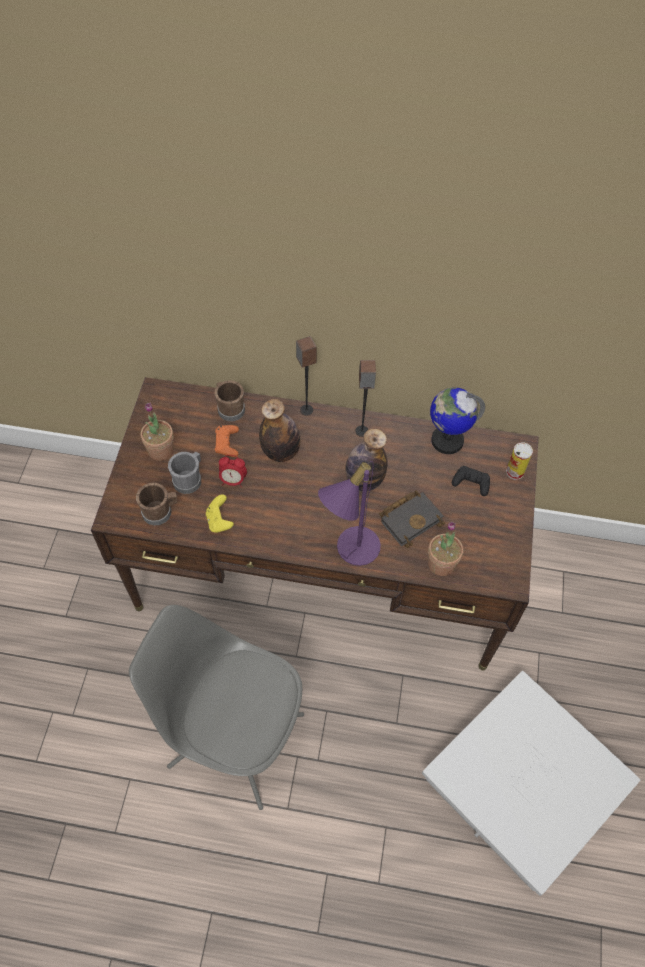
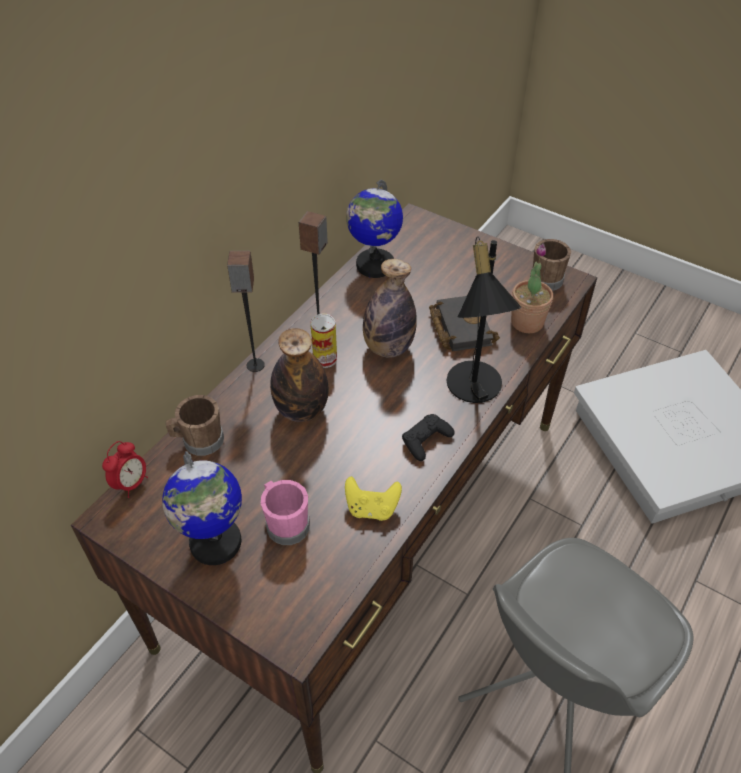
camera: 65 degrees left, 10 degrees down
brown mug [136,483,178,525] -> brown mug moved to [530,239,571,291]
potted plant [141,403,174,461] -> globe [162,451,242,565]
grey mug [168,452,201,494] -> pink mug [261,480,310,545]
orange game controller [215,425,239,457] -> none
alarm clock [219,455,247,487] -> alarm clock moved to [102,441,148,498]
purple table lamp [318,461,381,566] -> black table lamp [446,236,521,403]
black game controller [452,466,490,496] -> black game controller moved to [402,414,455,461]
can [506,442,533,480] -> can moved to [311,313,337,368]

